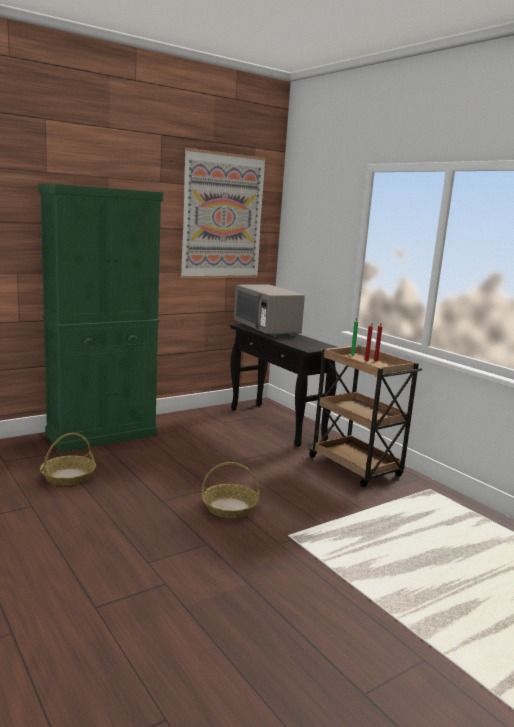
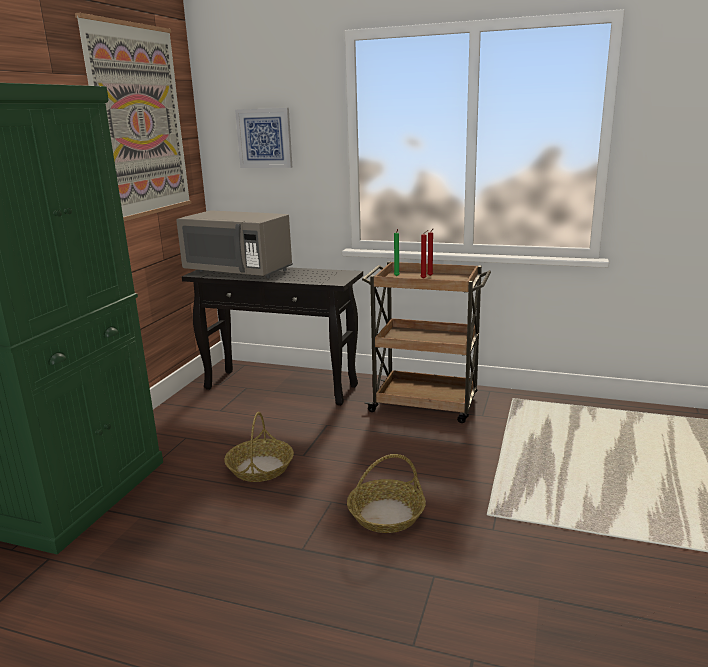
camera: 35 degrees left, 5 degrees up
basket [40,433,96,485] -> basket moved to [224,412,294,482]
none -> picture [235,108,292,168]

